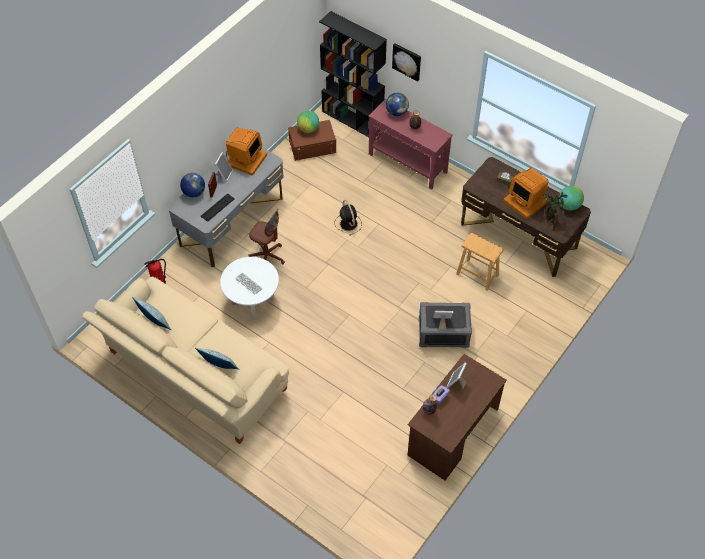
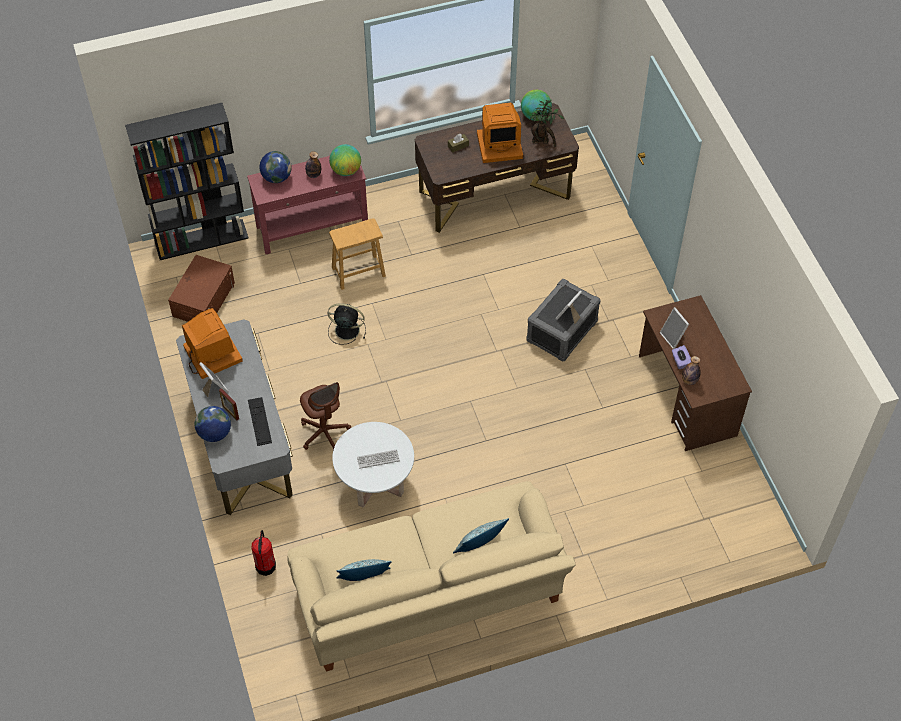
camera: 55 degrees left, 0 degrees up
brown office chair [248,208,285,264] -> brown office chair turned 90 degrees clockwise [300,382,351,450]
globe [297,111,319,133] -> globe moved to [329,144,361,176]
picture [392,43,421,81] -> none
brown stool [456,233,504,291] -> brown stool moved to [329,218,386,290]

